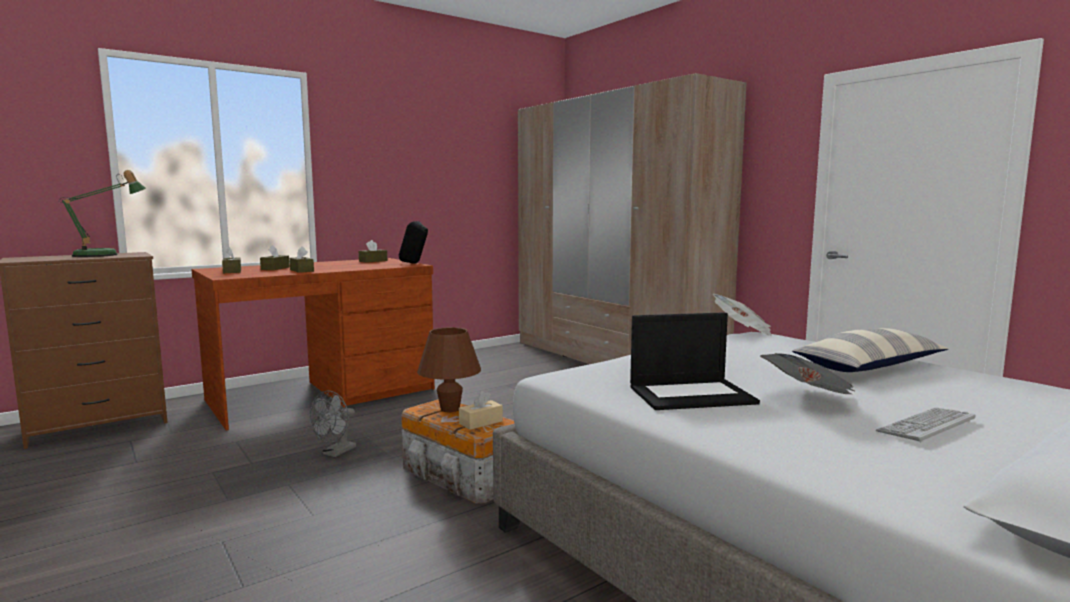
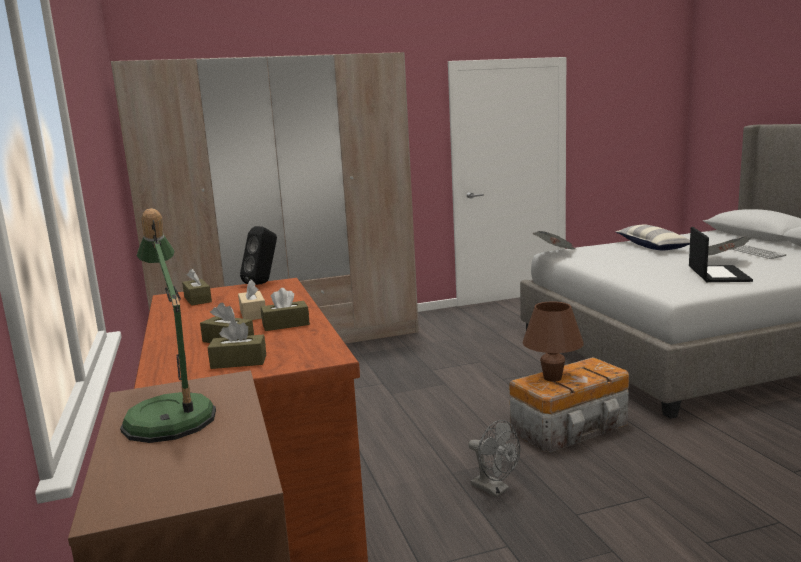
camera: 70 degrees left, 5 degrees up
beige tissue box [459,391,503,430] -> beige tissue box moved to [238,280,266,320]

